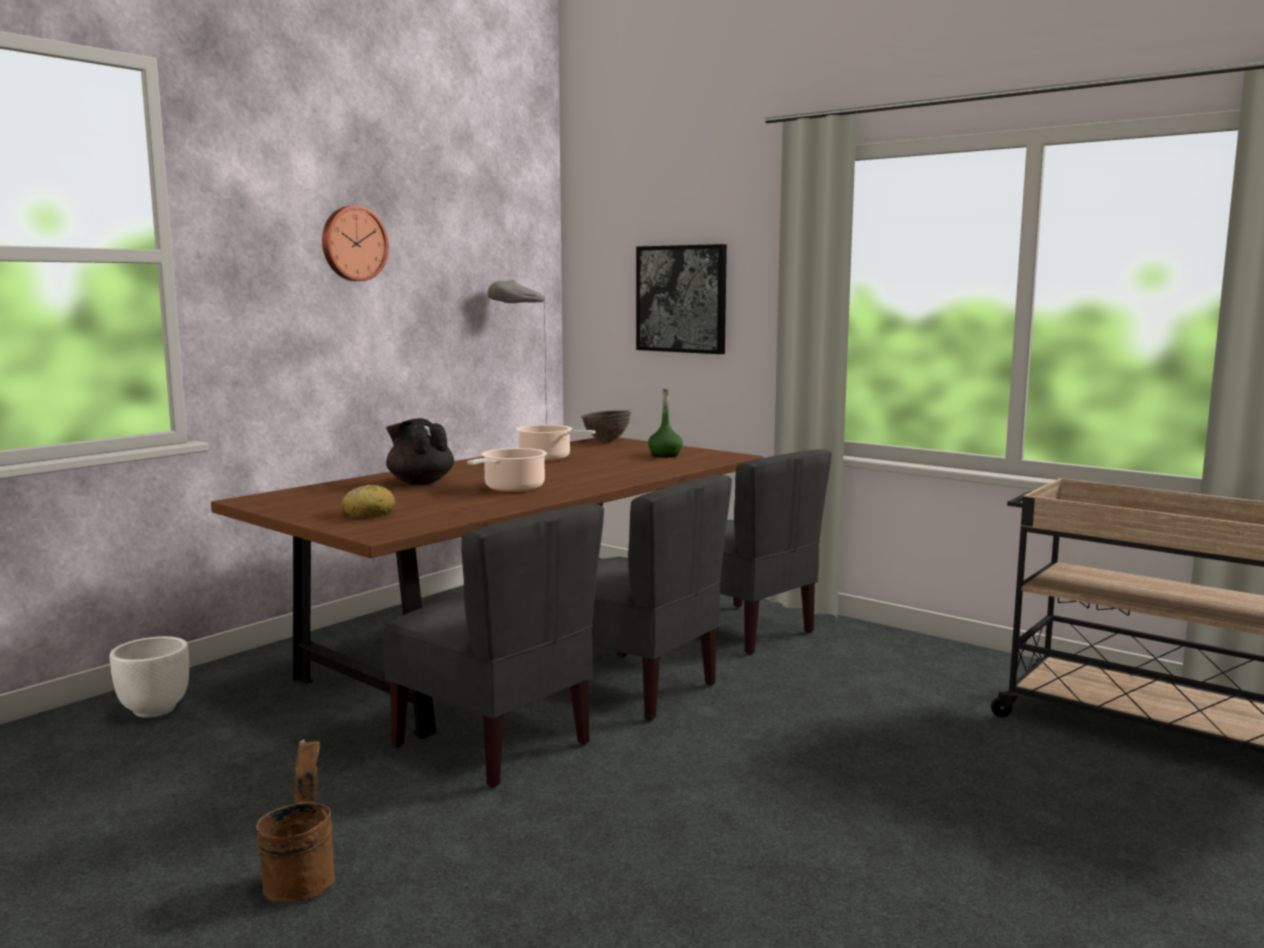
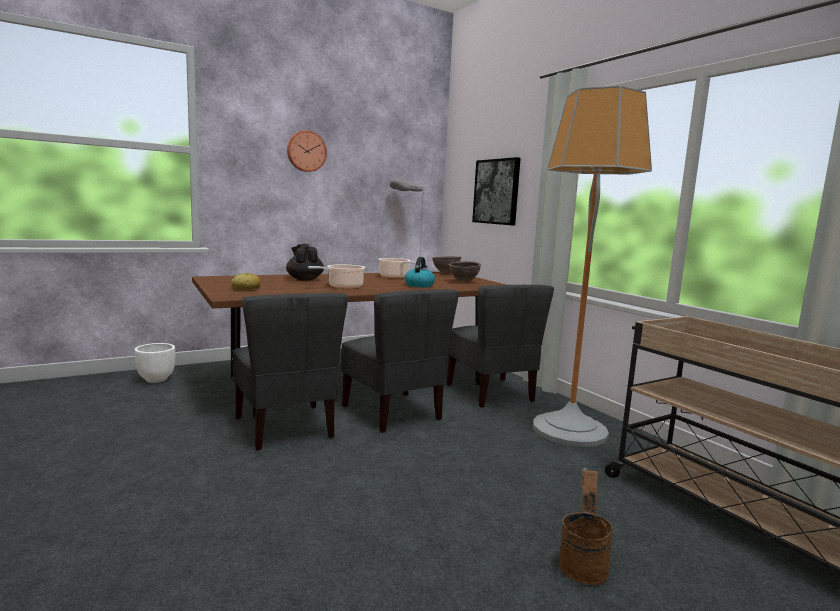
camera: 20 degrees right, 0 degrees up
brown bucket [256,740,335,902] -> brown bucket moved to [559,468,613,585]
green bottle [648,389,683,457] -> brown bowl [449,261,481,282]
none -> kettle [405,257,435,287]
none -> floor lamp [533,86,652,447]

